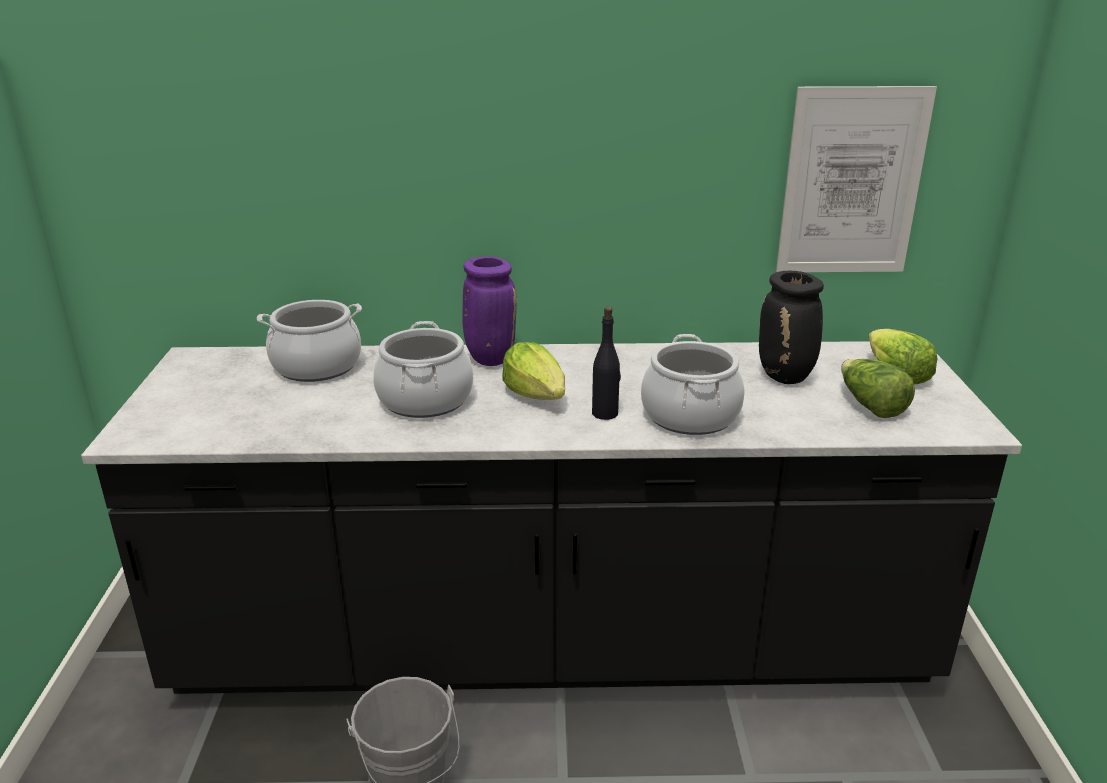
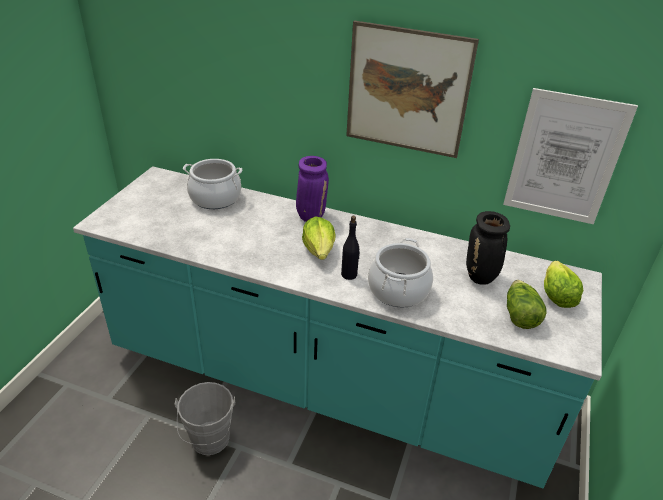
camera: 20 degrees right, 10 degrees up
black counter [81,341,1022,694] -> turquoise counter [73,166,602,488]
cooking pot [373,321,473,418] -> none
none -> picture [346,20,479,158]

